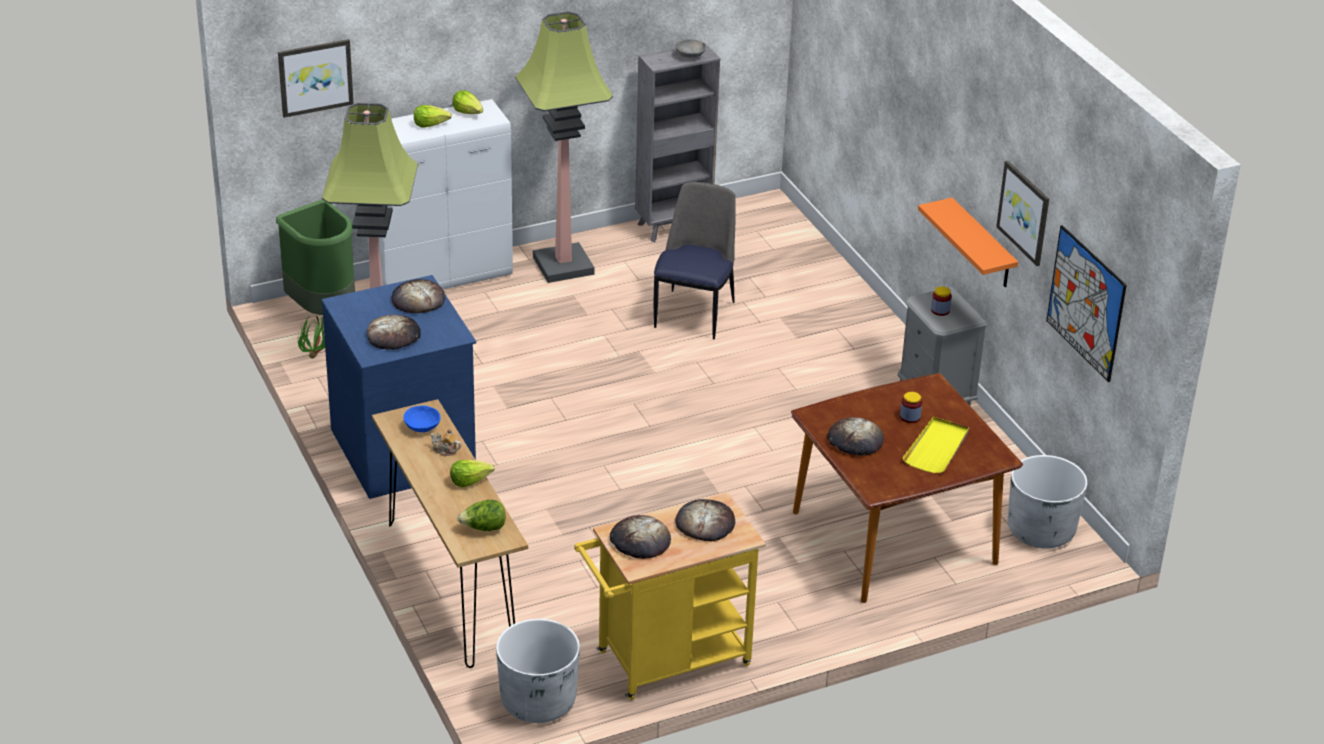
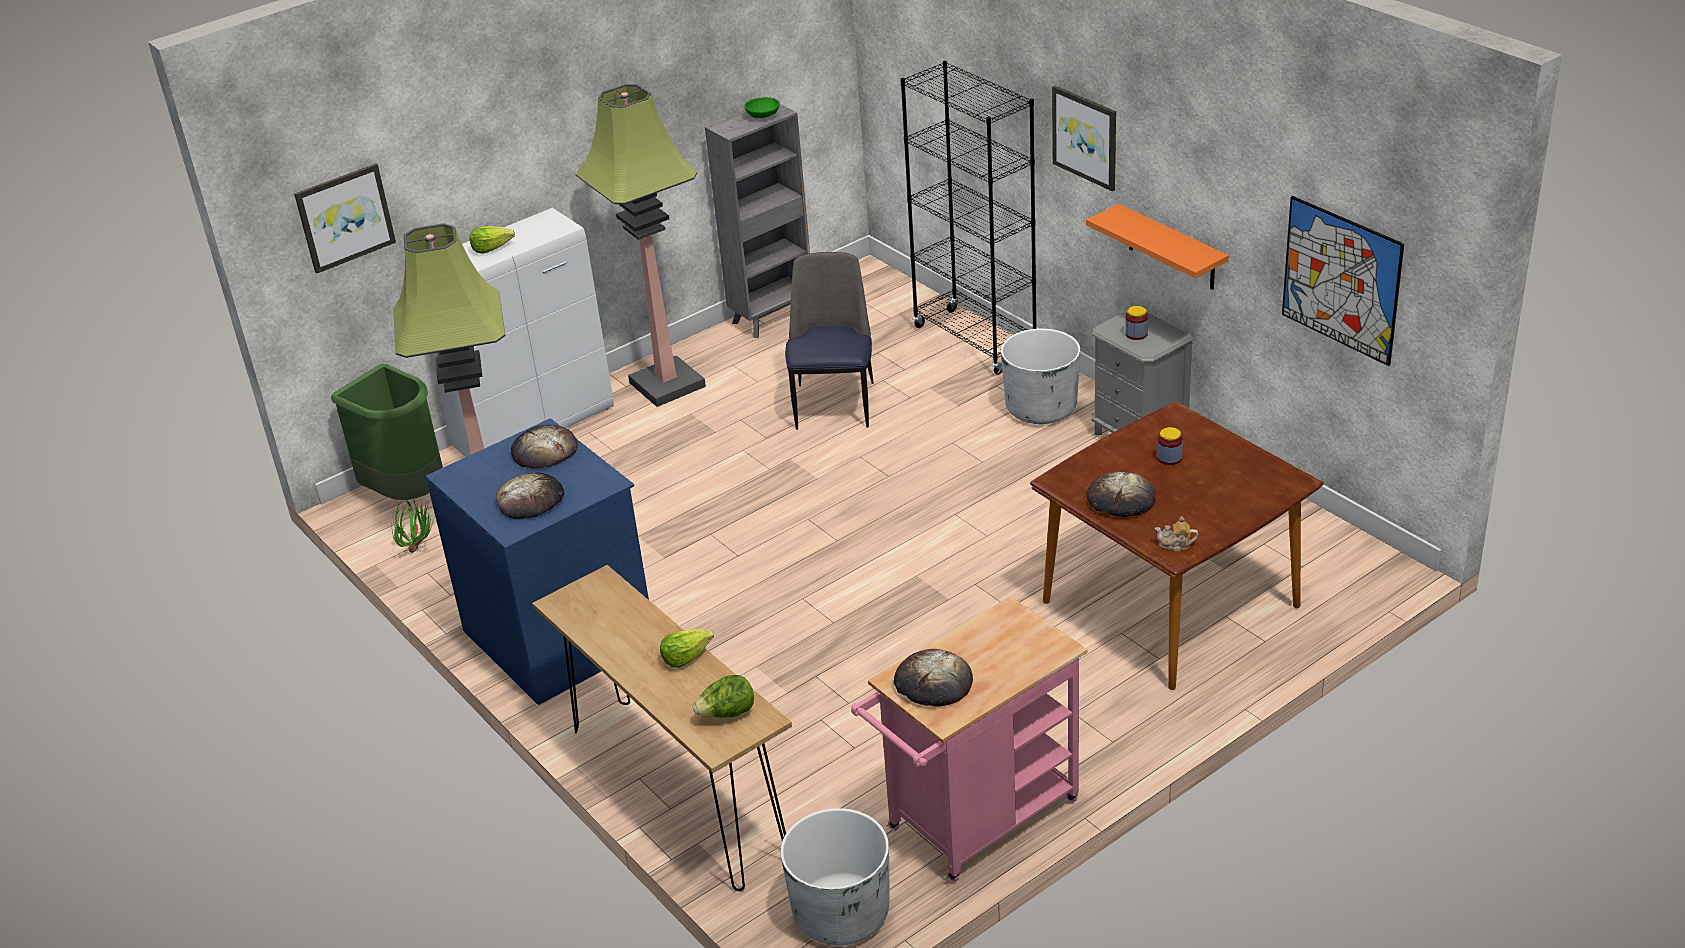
camera: 10 degrees left, 0 degrees up
blue bowl [403,405,441,432] -> none
teapot [430,428,461,456] -> teapot moved to [1155,516,1198,552]
lettuce [452,90,483,114] -> none
yellow cart [574,492,766,700] -> pink cart [851,596,1087,882]
bread [675,499,735,541] -> none
grey bowl [676,39,706,58] -> green bowl [744,97,780,118]
yellow tray [902,417,969,474] -> none
picture [996,161,1049,266] -> picture moved to [1052,86,1116,191]
white planter [1008,455,1087,549] -> white planter moved to [1001,329,1080,424]
none -> black bookcase [900,61,1036,375]

